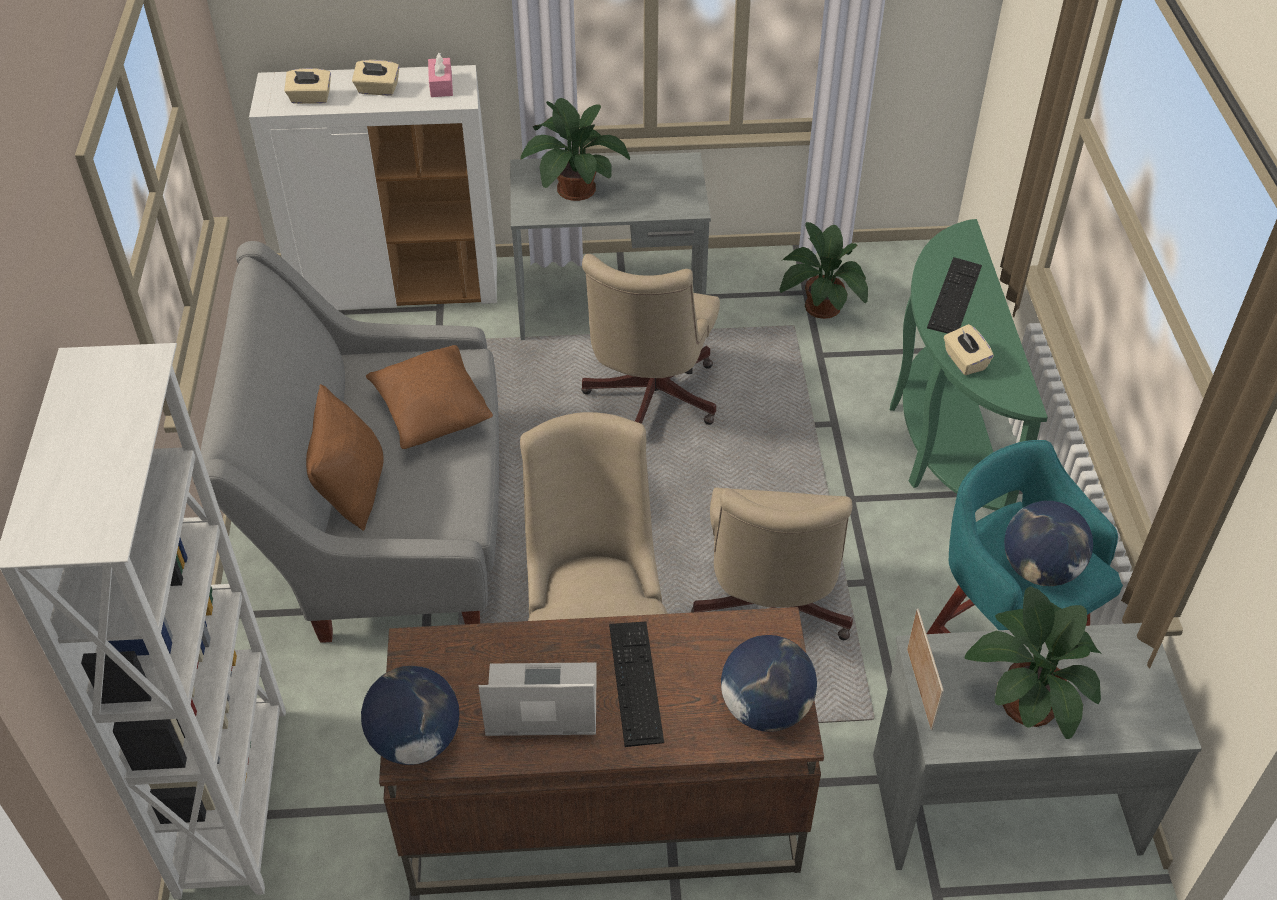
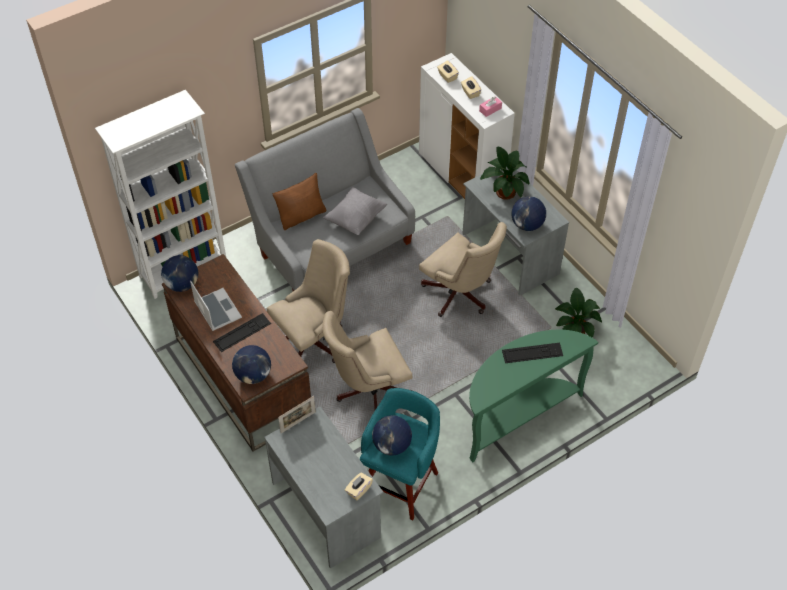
camera: 60 degrees right, 5 degrees up
brown pillow [366,345,493,449] -> grey pillow [323,187,387,235]
beige office chair [581,254,720,425] -> beige office chair turned 120 degrees counterclockwise [419,222,507,317]
beige tissue box [944,324,994,375] -> beige tissue box moved to [345,472,373,501]
potted plant [964,587,1101,739] -> none
none -> globe [511,196,546,231]

